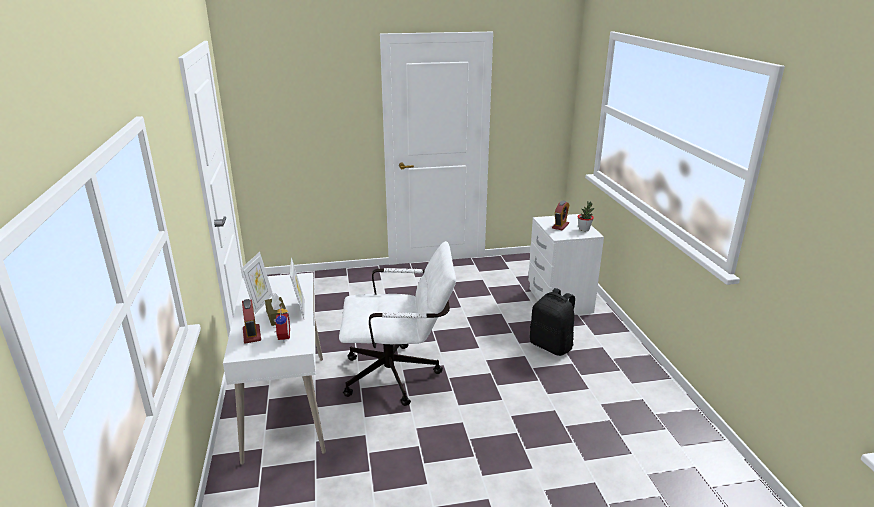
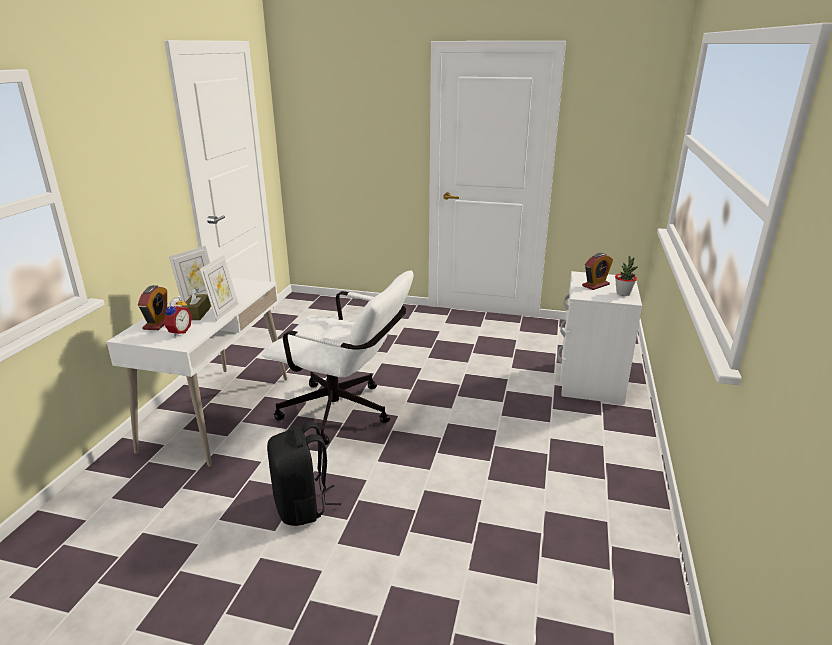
camera: 25 degrees right, 0 degrees up
black backpack [530,288,575,356] -> black backpack moved to [267,422,341,526]

